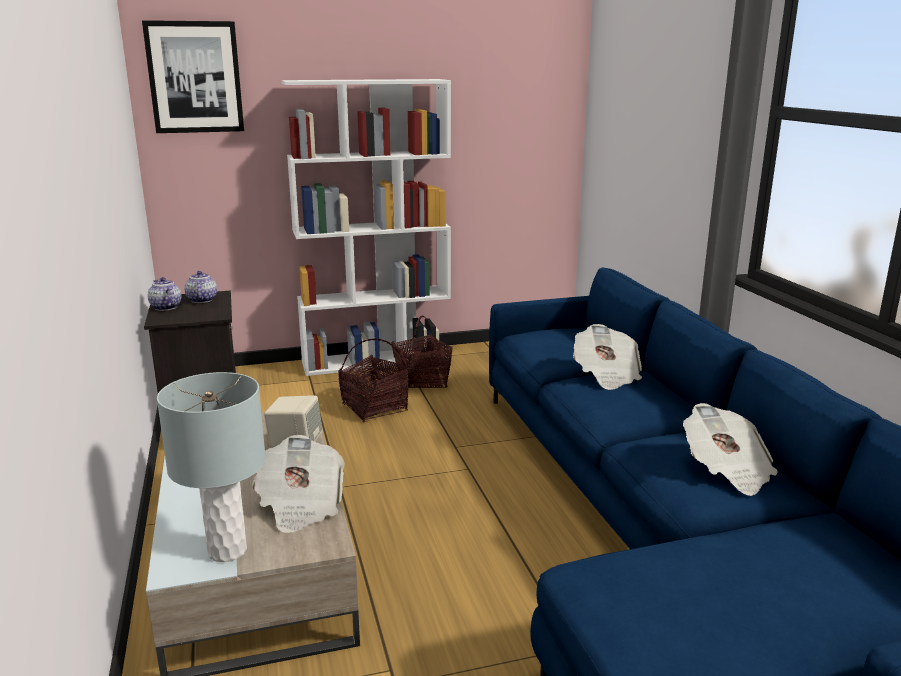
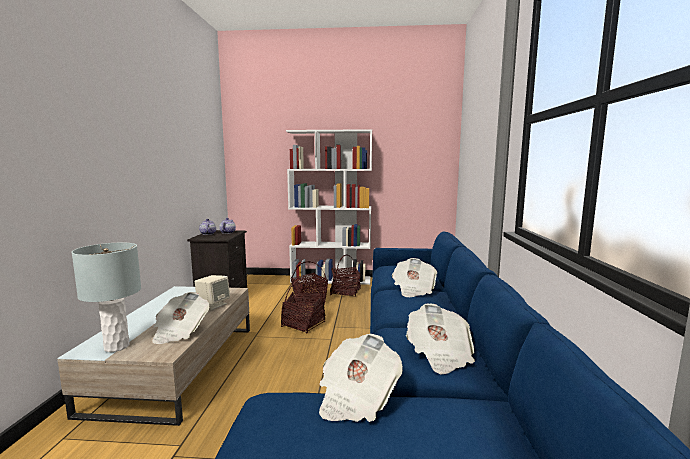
camera: 20 degrees right, 10 degrees down
picture [142,20,244,133] -> none
none -> basket [281,278,325,333]
none -> newspaper [319,334,403,422]

